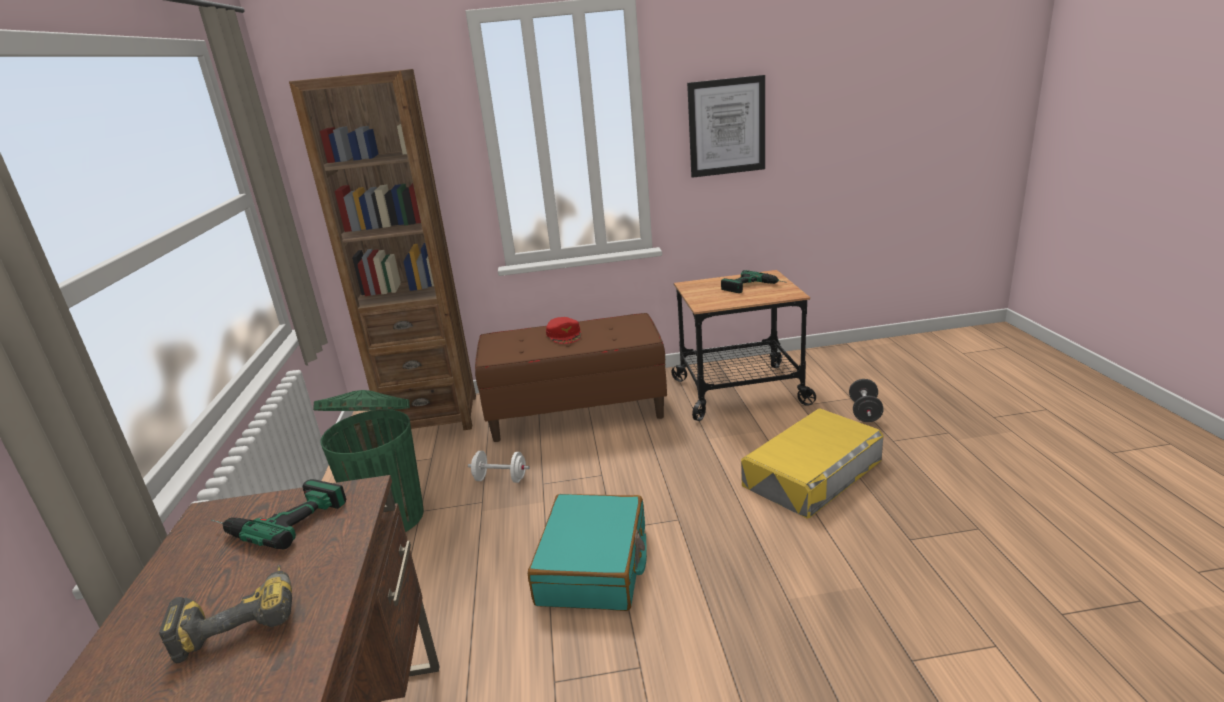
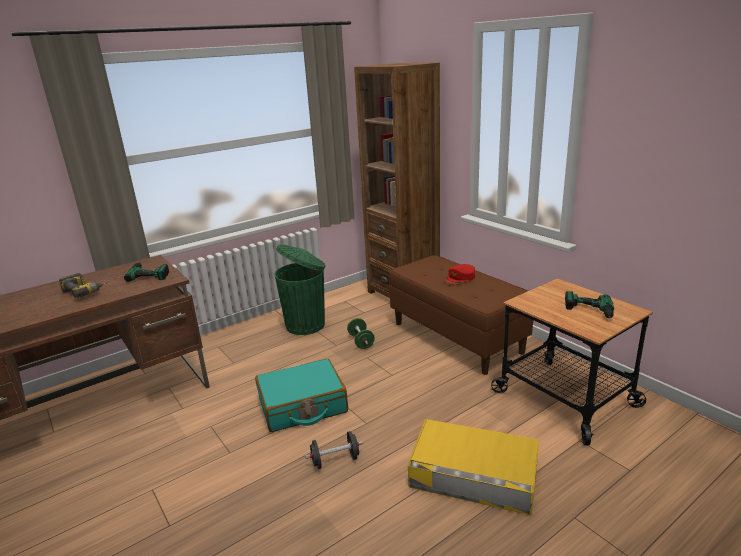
camera: 60 degrees right, 0 degrees up
white dumbbell [468,451,530,483] -> green dumbbell [347,318,375,349]
picture [687,75,765,178] -> none
black dumbbell [849,379,884,422] -> black dumbbell moved to [305,431,363,469]

